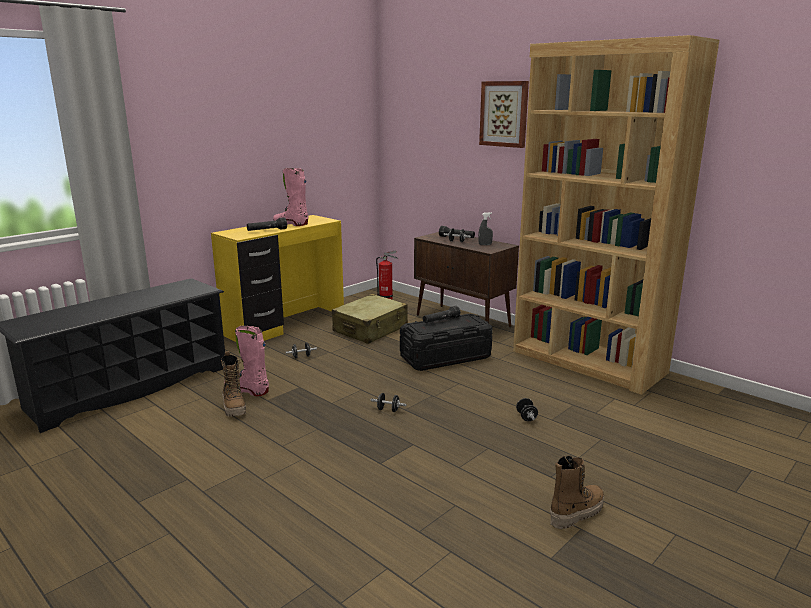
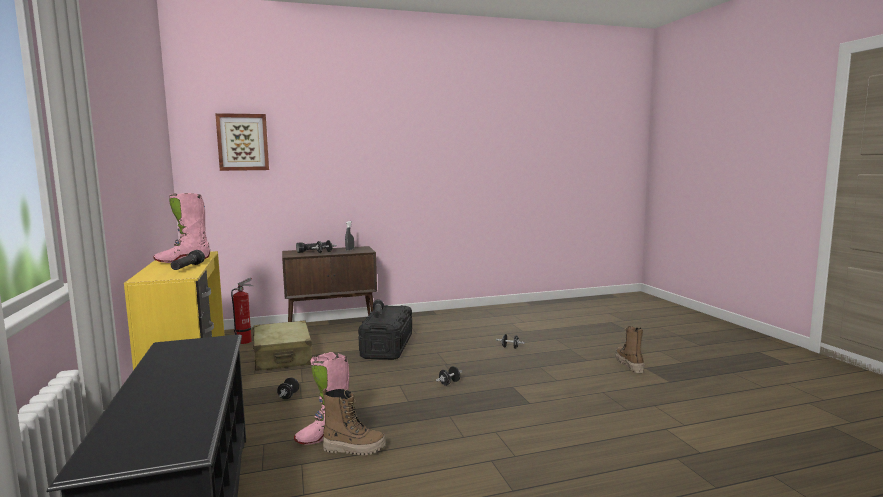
camera: 60 degrees left, 10 degrees down
picture [479,81,529,148] -> picture moved to [215,113,269,171]
brown bookcase [513,35,719,395] -> none

